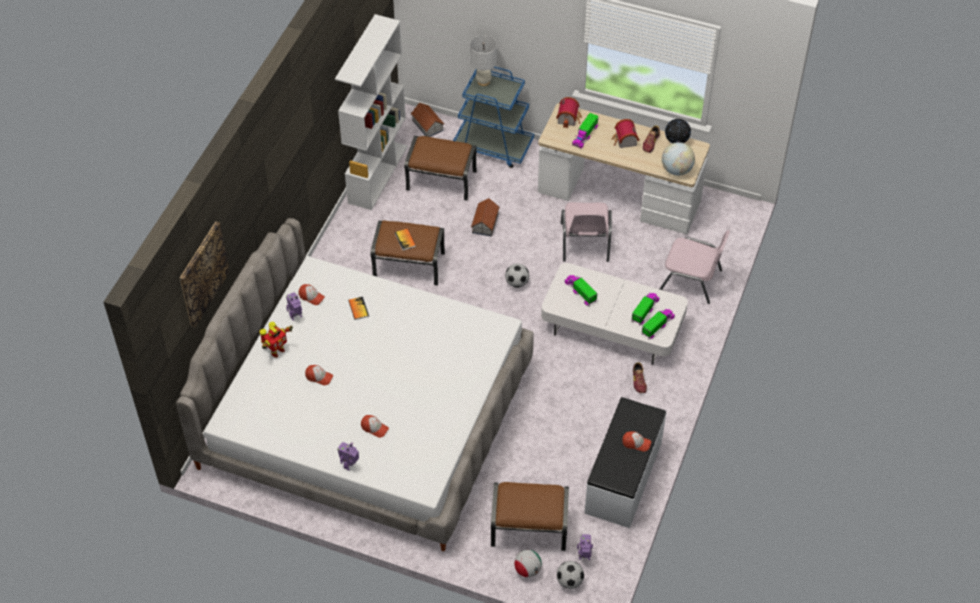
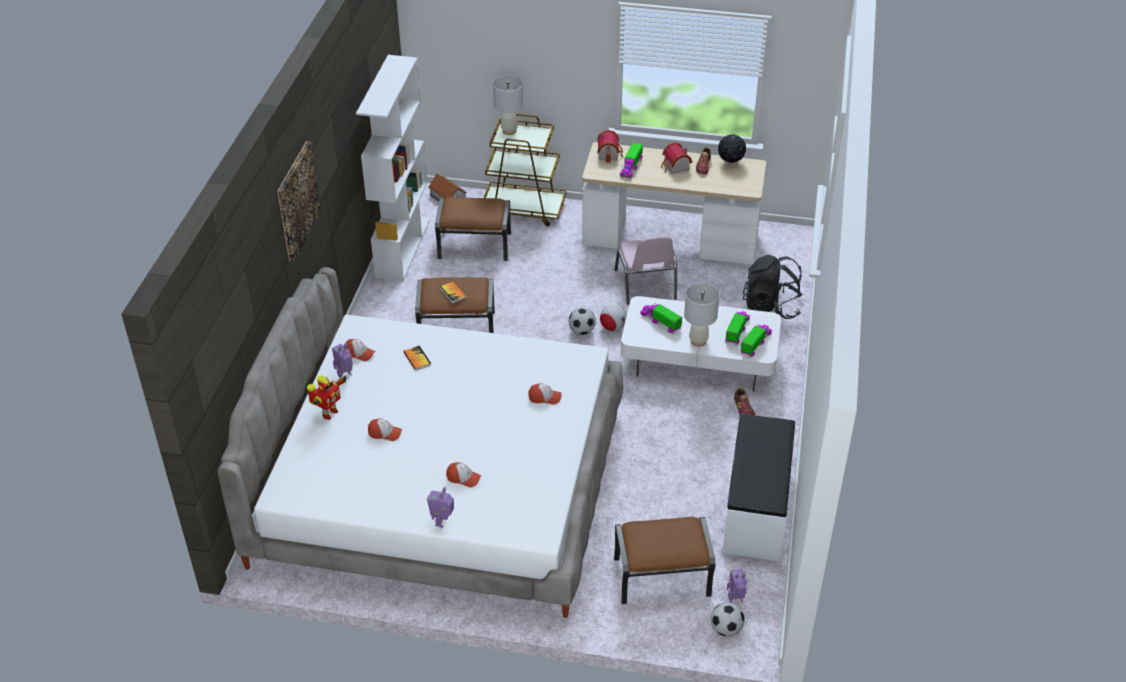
camera: 10 degrees left, 10 degrees down
picture [180,222,230,327] -> picture moved to [277,141,321,262]
blue cart [453,67,534,168] -> brown cart [483,114,566,226]
toy house [471,198,499,237] -> none
football [514,550,542,577] -> football moved to [600,304,627,331]
cap [623,431,651,452] -> cap moved to [528,383,562,405]
pink chair [660,230,730,304] -> black backpack [743,255,803,319]
globe [662,142,695,176] -> none
none -> white table lamp [684,283,720,347]

